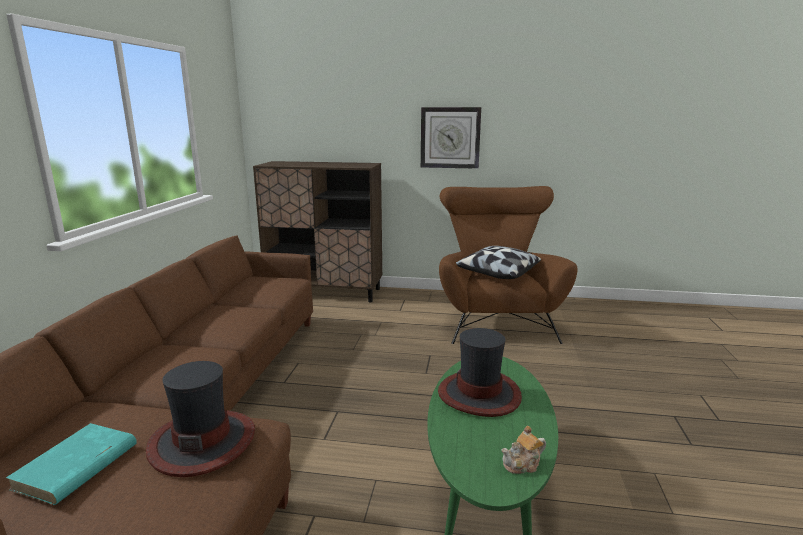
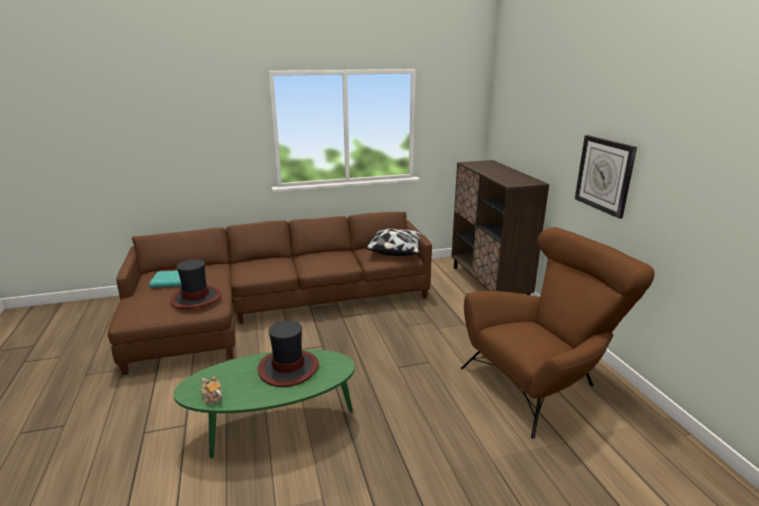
camera: 65 degrees right, 5 degrees up
pillow [456,246,541,279] -> pillow moved to [365,228,425,256]

